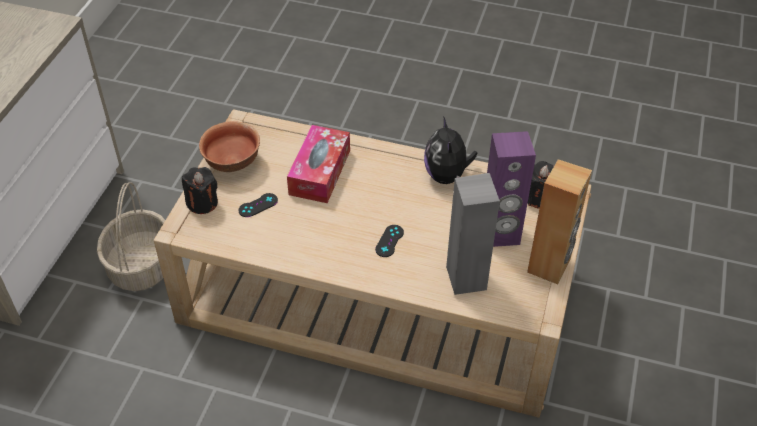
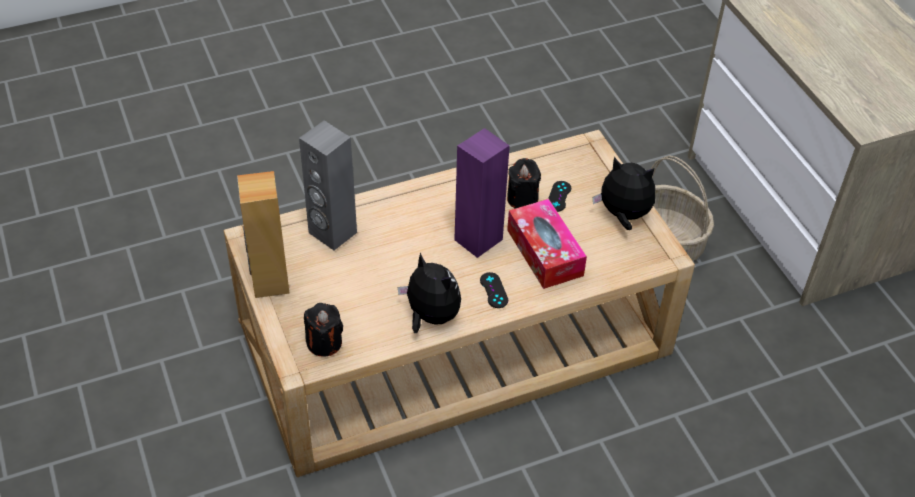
camera: 140 degrees right, 0 degrees up
black candle [182,167,218,214] -> black candle moved to [507,158,541,209]
bowl [199,121,260,172] -> plush toy [593,157,655,230]
black game controller [375,225,404,257] -> black game controller moved to [480,272,508,308]
purple speaker [487,131,536,247] -> purple speaker moved to [454,128,510,258]

